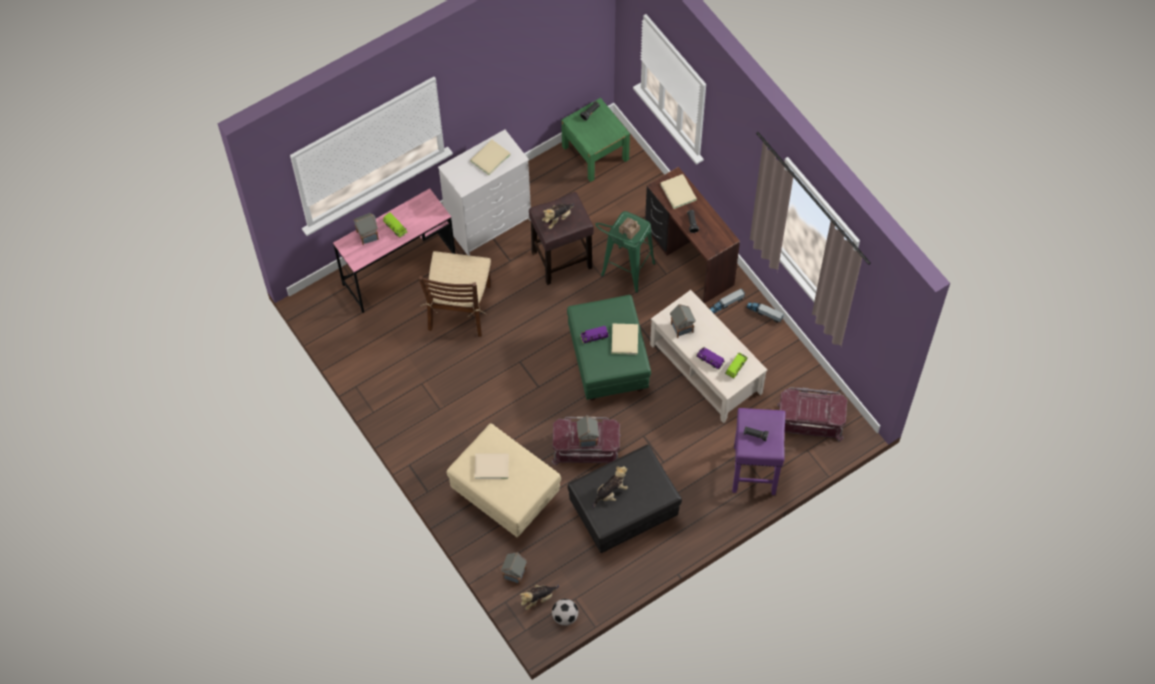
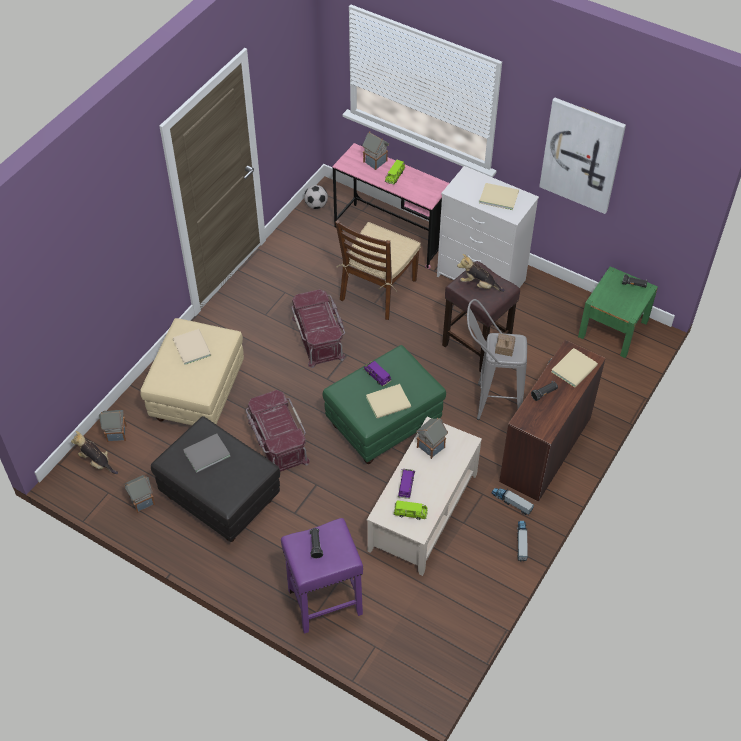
camera: 65 degrees right, 10 degrees down
brown chair [418,251,491,337] -> brown chair turned 45 degrees counterclockwise [335,220,421,320]
football [552,599,578,626] -> football moved to [304,185,328,209]
toy house [577,415,599,447] -> toy house moved to [124,475,155,513]
plush toy [592,466,628,509] -> grey book [183,433,230,473]
green stool [595,211,656,293] -> grey stool [467,299,527,420]
red storage box [777,387,847,442] -> red storage box moved to [291,289,345,368]
none -> picture [539,97,626,214]

